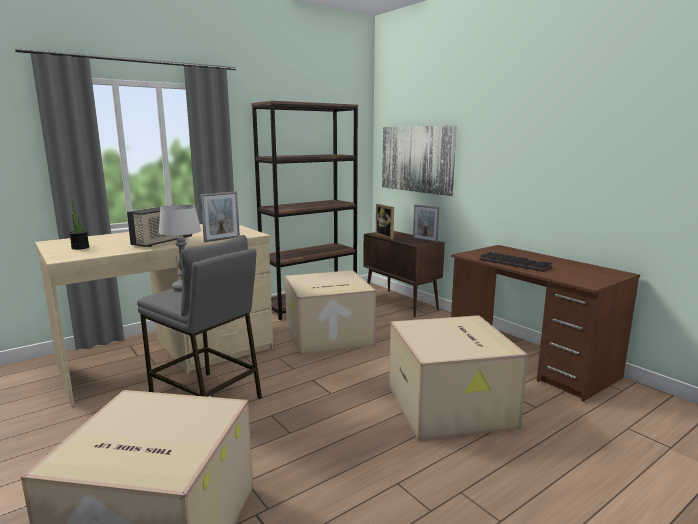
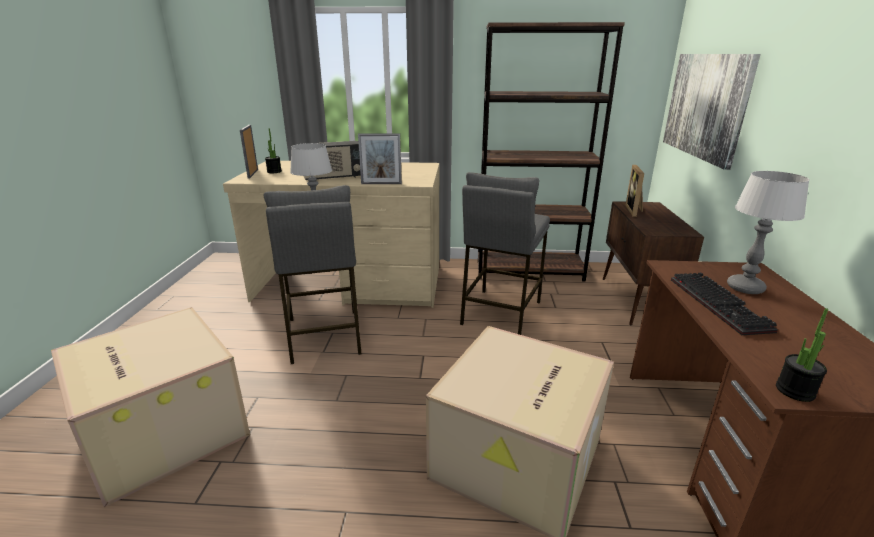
camera: 40 degrees right, 10 degrees up
cardboard box [285,270,376,355] -> grey stool [460,172,550,335]
picture frame [413,205,439,243] -> picture frame moved to [240,125,258,179]
none -> table lamp [727,171,810,294]
none -> potted plant [776,308,829,402]

